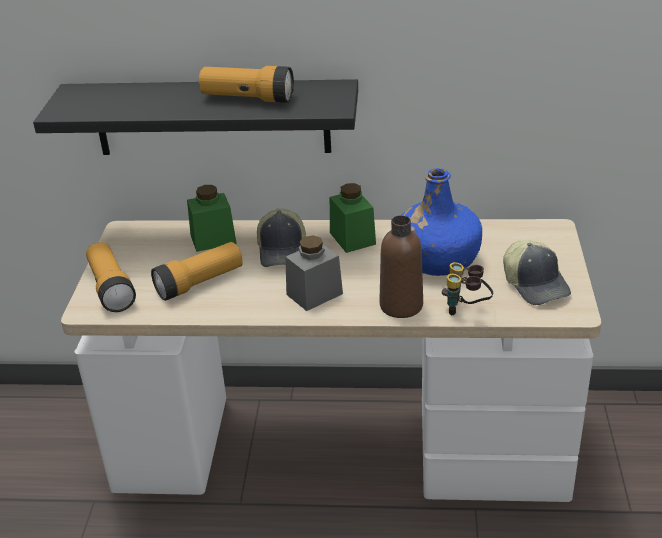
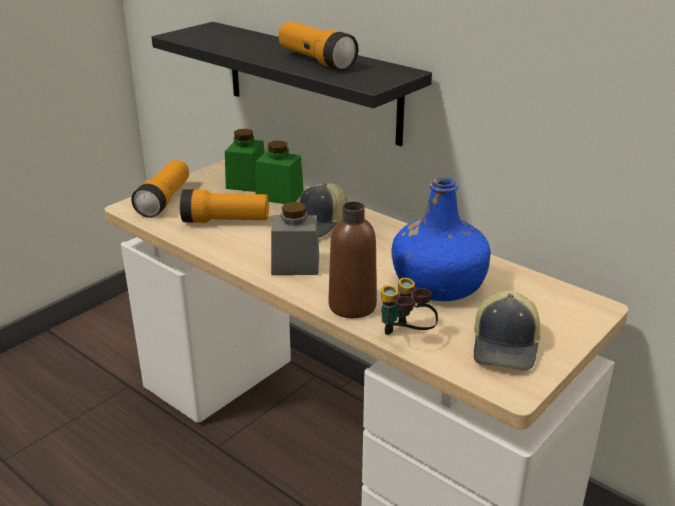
camera: 35 degrees right, 5 degrees down
green jar [330,183,376,253] -> green jar moved to [225,129,265,192]

